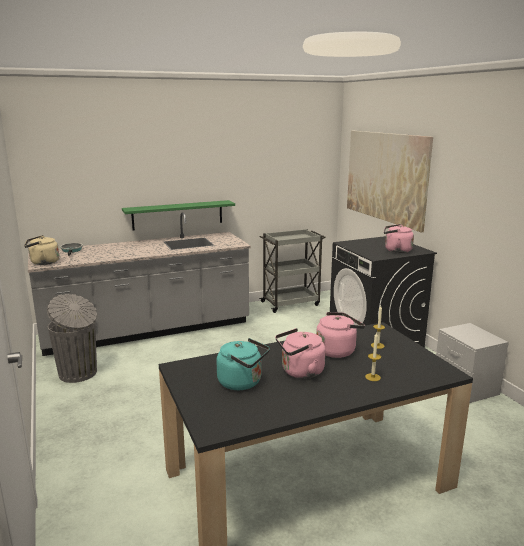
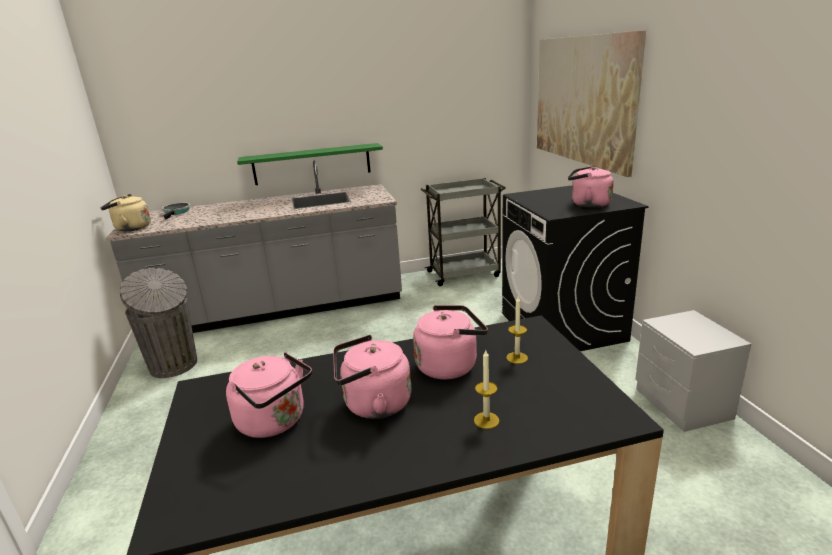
camera: 10 degrees right, 5 degrees up
turquoise kettle [217,338,270,390] -> pink kettle [226,352,312,438]

